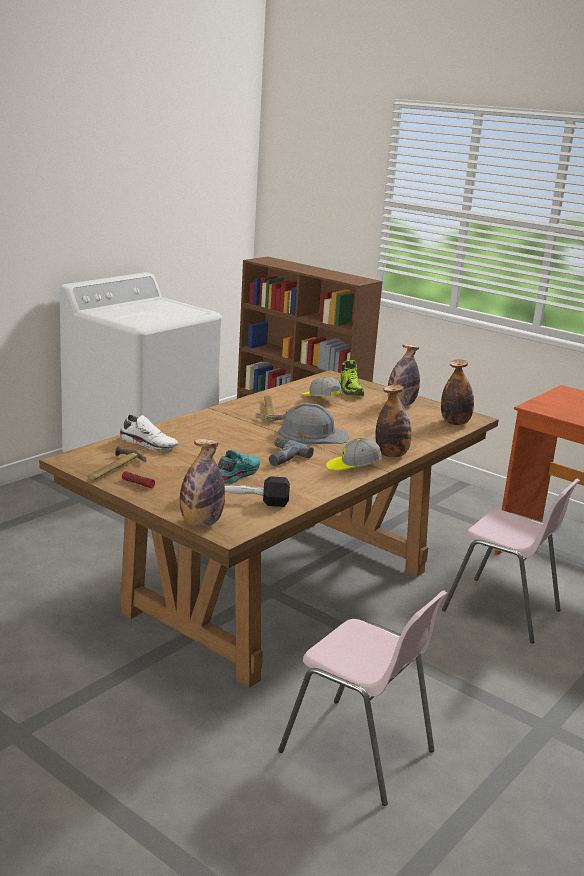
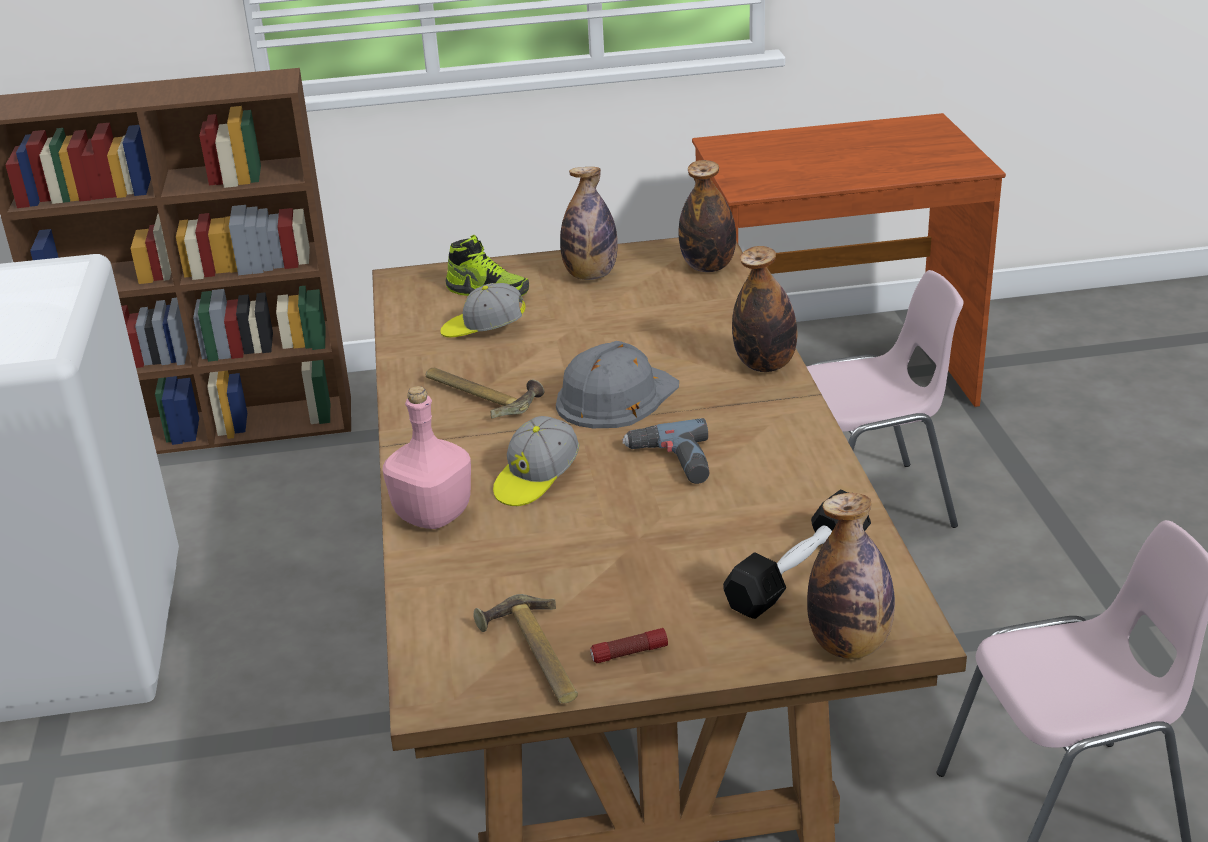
camera: 45 degrees left, 10 degrees up
white shoe [119,415,178,451] -> none
turquoise shoe [218,450,260,484] -> none
cap [326,438,382,471] -> cap moved to [493,416,579,506]
none -> pink bottle [383,386,471,529]

